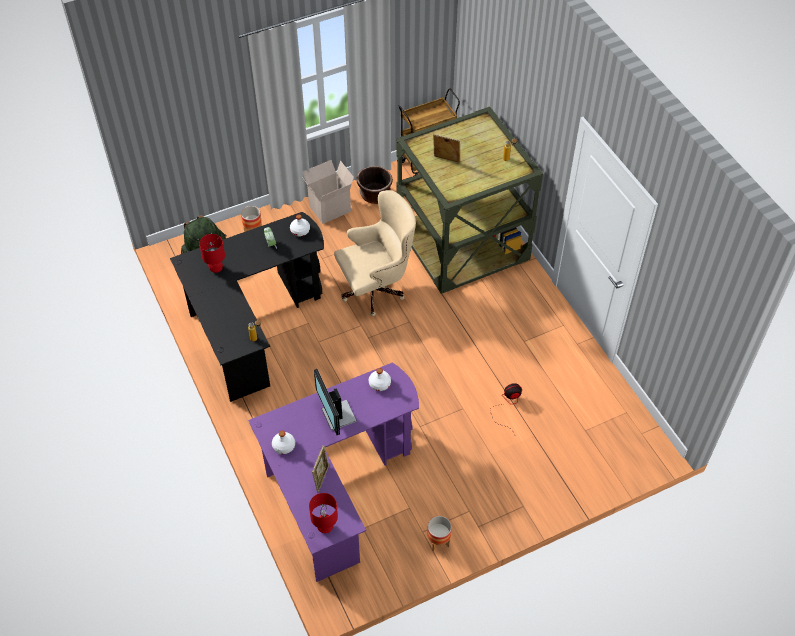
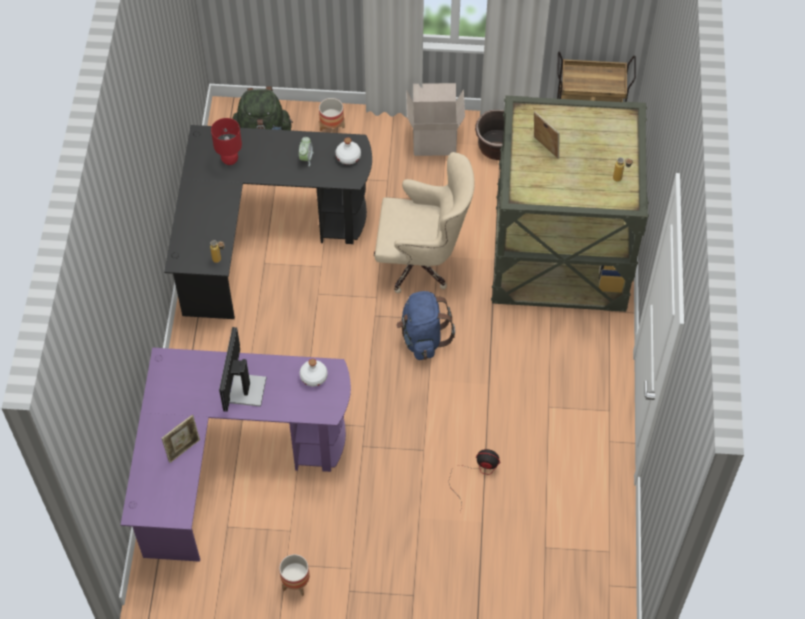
camera: 30 degrees right, 5 degrees up
white bottle [272,431,295,454] -> none
red table lamp [309,493,338,533] -> none
none -> blue backpack [396,291,455,360]

